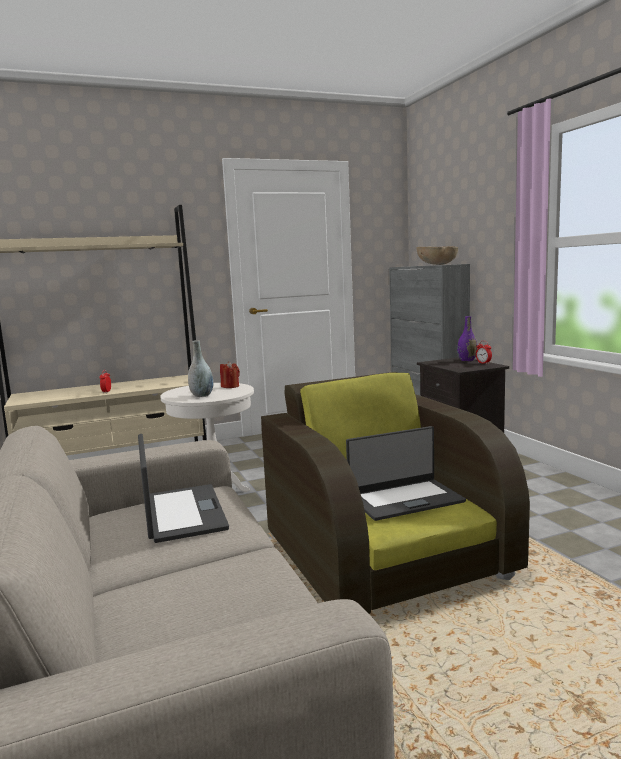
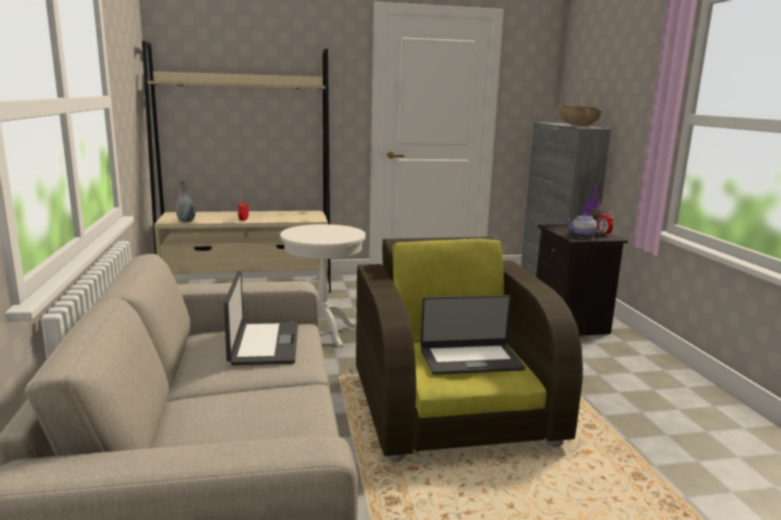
camera: 10 degrees right, 5 degrees up
grey vase [188,340,214,397] -> grey vase moved to [176,179,196,222]
red candle [220,361,240,388] -> none
none -> teapot [565,213,605,238]

